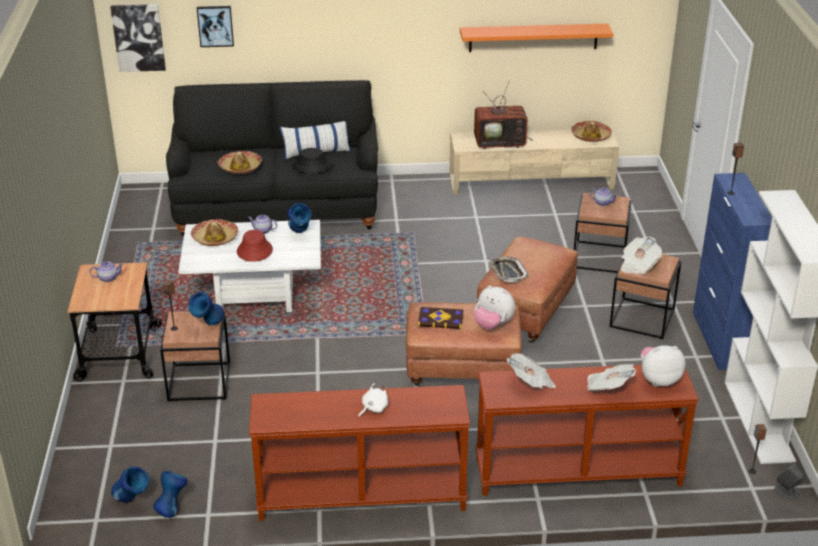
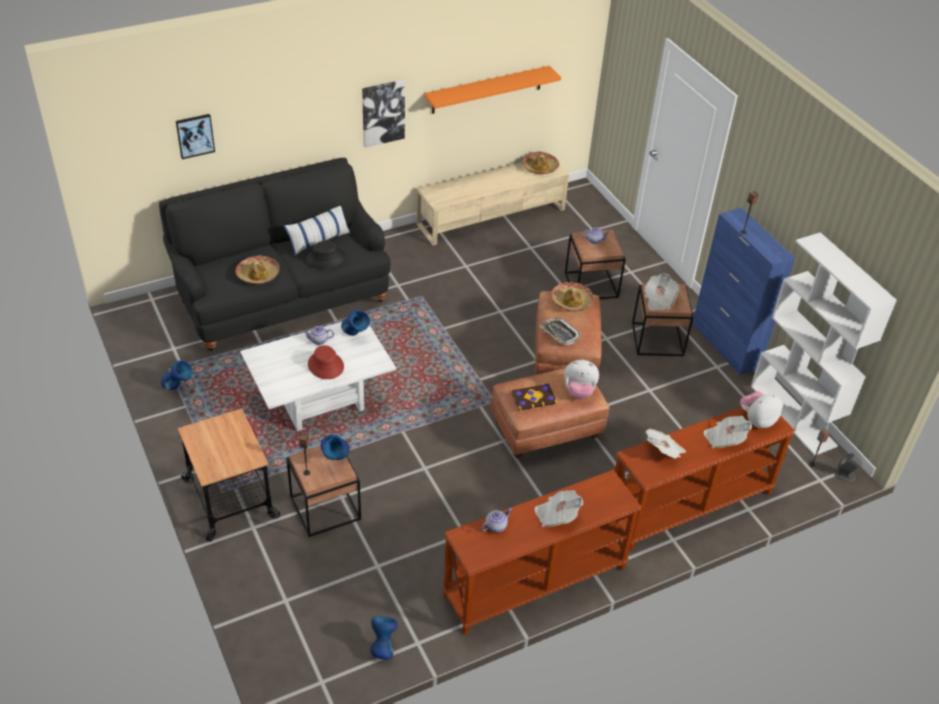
camera: 25 degrees left, 10 degrees up
teapot [90,261,123,282] -> teapot moved to [482,508,512,533]
picture [110,4,166,72] -> picture moved to [362,80,405,148]
blue vase [111,467,150,502] -> blue vase moved to [161,361,192,390]
hat [191,219,238,246] -> hat moved to [551,282,594,312]
white plush toy [358,383,388,417] -> newspaper [534,490,583,527]
television [474,82,533,149] -> none

